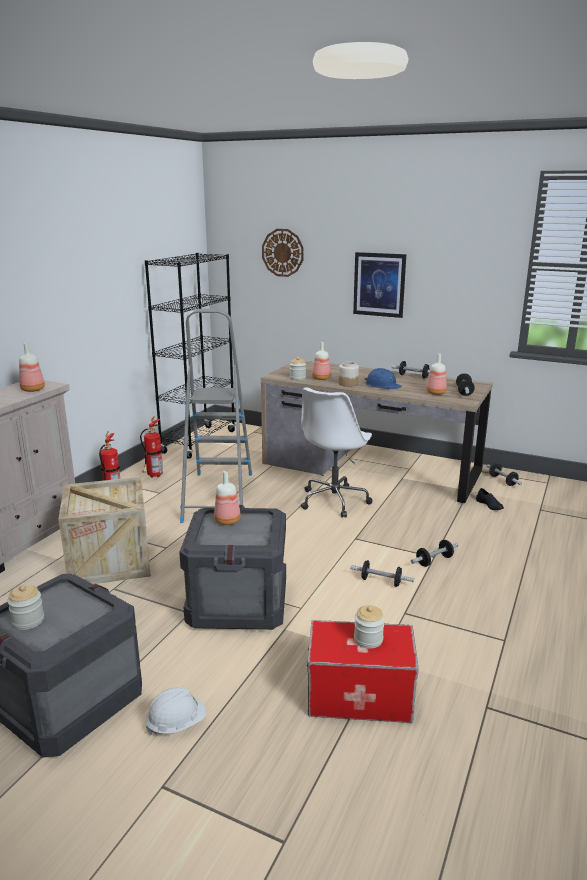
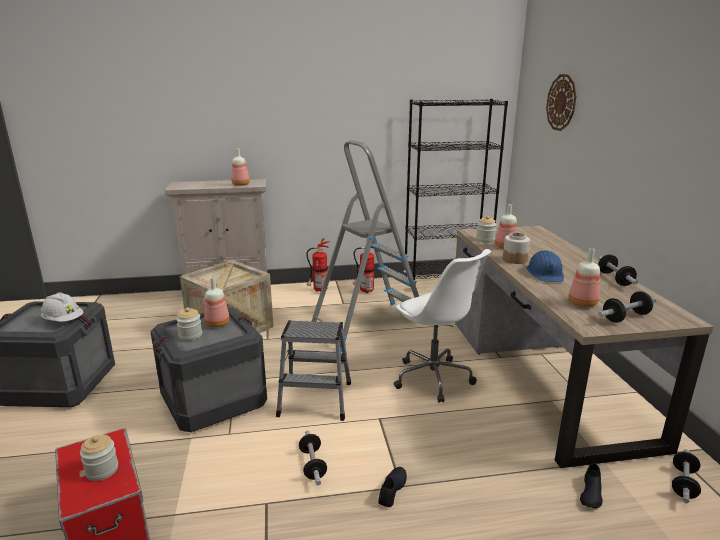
camera: 55 degrees right, 0 degrees up
jar [7,585,44,630] -> jar moved to [176,308,202,341]
white hard hat [146,688,206,736] -> white hard hat moved to [41,293,84,322]
white office chair [301,387,373,518] -> white office chair turned 120 degrees counterclockwise [393,249,491,403]
picture [353,252,406,318] -> none
dumbbell [411,540,459,567] -> black shoe [378,467,407,507]
none -> grey step ladder [276,320,351,421]

